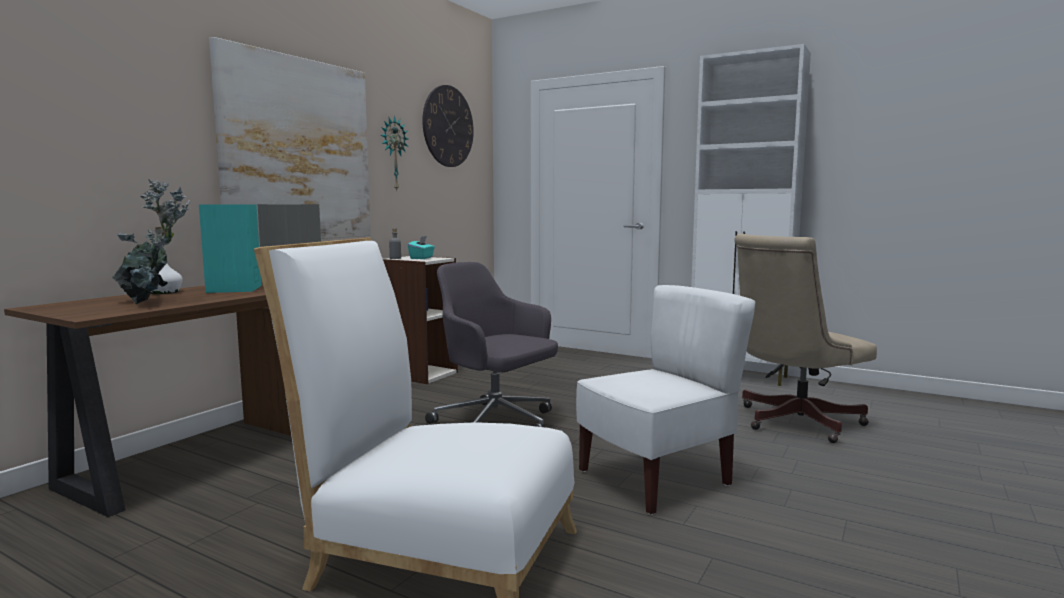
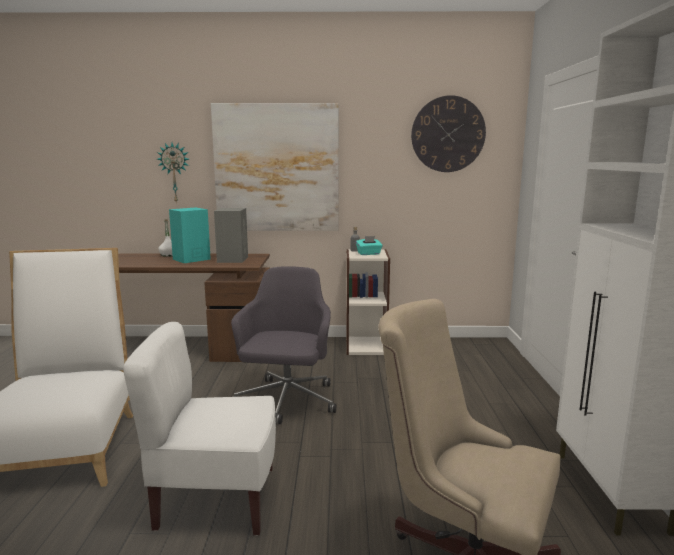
camera: 60 degrees right, 5 degrees up
potted plant [112,179,190,304] -> none
wall clock [381,116,408,190] -> wall clock moved to [157,143,189,202]
white chair [576,285,756,515] -> white chair turned 150 degrees clockwise [123,322,276,536]

